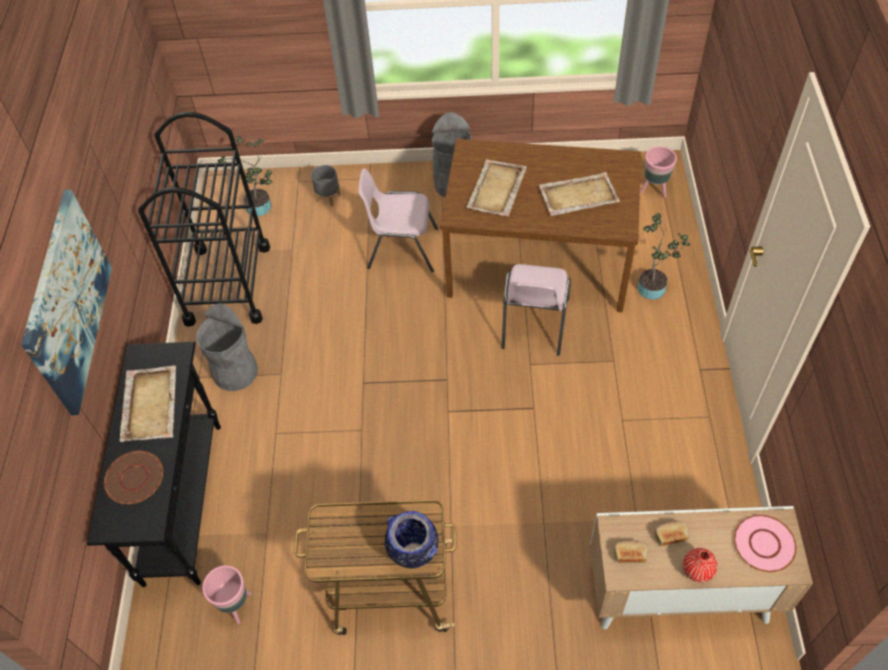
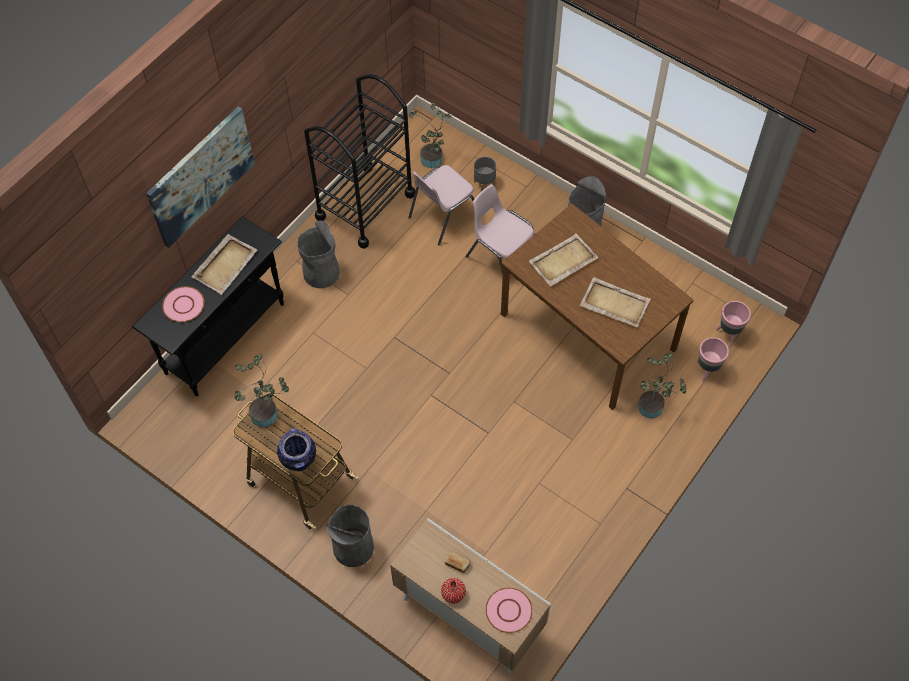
camera: 35 degrees right, 5 degrees up
brown plate [104,451,163,504] -> pink plate [162,286,204,322]
pink planter [202,565,252,624] -> pink planter moved to [697,337,729,382]
pink chair [502,264,571,356] -> pink chair moved to [408,165,474,245]
bread [614,541,648,563] -> none
none -> potted plant [234,354,289,427]
none -> grey trash can [326,505,374,567]

